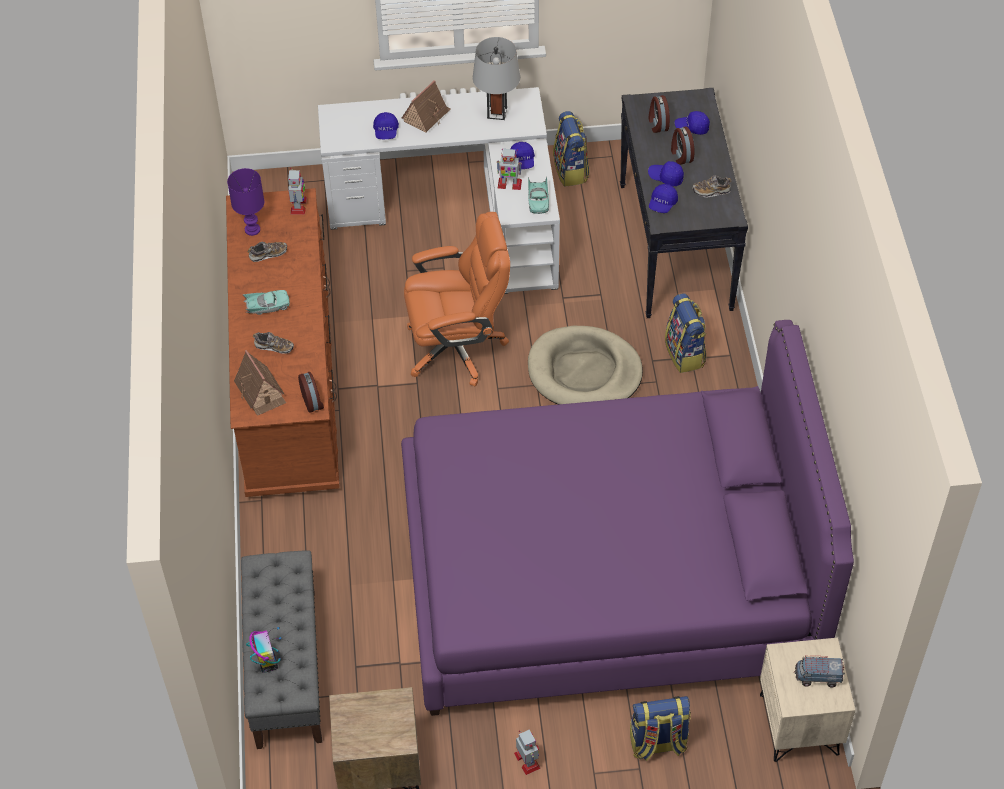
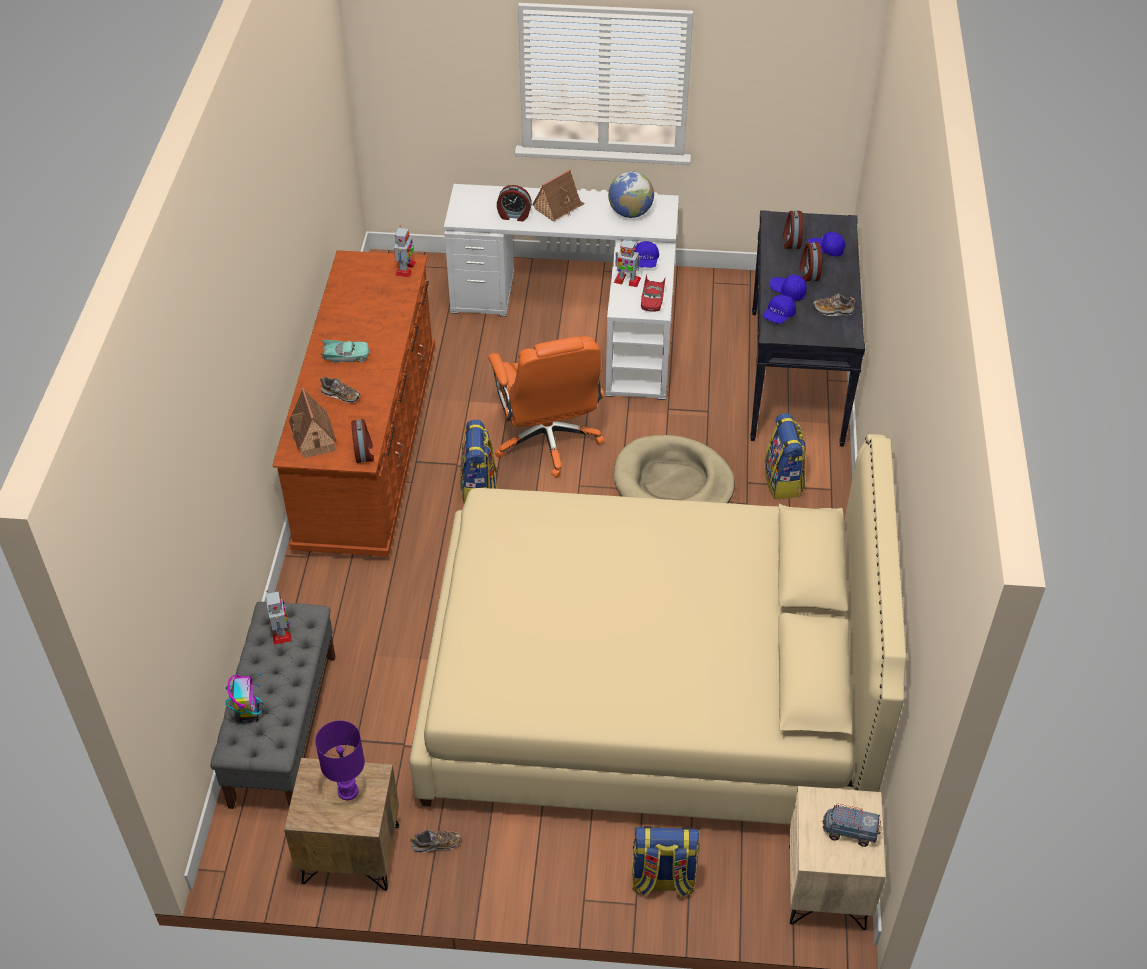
camera: 10 degrees right, 5 degrees down
purple table lamp [227,168,264,236] -> purple table lamp moved to [315,720,365,800]
shoe [247,241,287,262] -> shoe moved to [410,830,461,853]
blue cap [373,112,399,139] -> alarm clock [497,185,532,222]
purple bed [401,320,854,716] -> beige bed [409,434,906,825]
orange office chair [404,212,510,386] -> orange office chair turned 75 degrees clockwise [488,336,604,478]
grey table lamp [473,37,520,120] -> globe [608,171,654,218]
toy robot [514,729,541,775] -> toy robot moved to [266,591,292,645]
turquoise toy car [528,176,549,214] -> red toy car [641,274,666,312]
backpack [553,111,590,187] -> backpack moved to [460,420,497,504]

